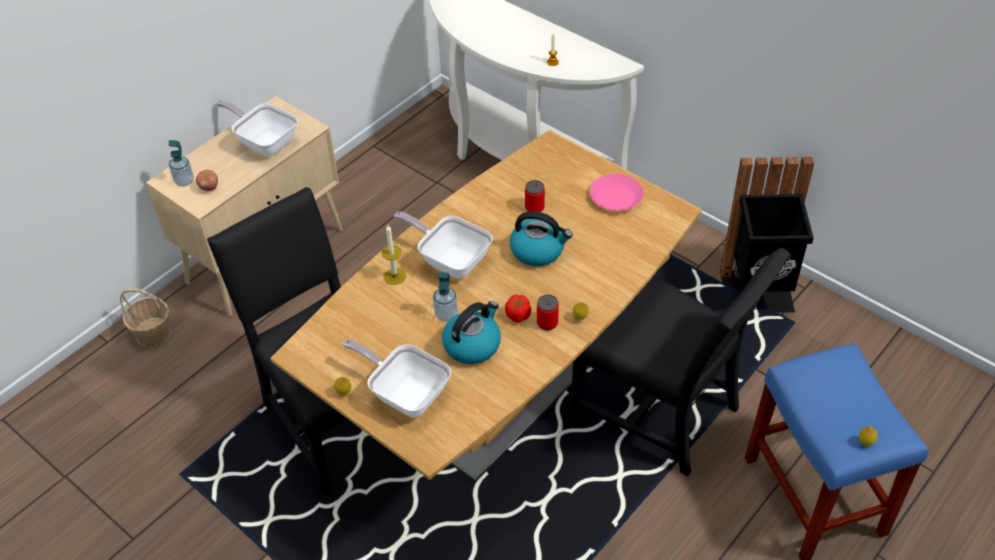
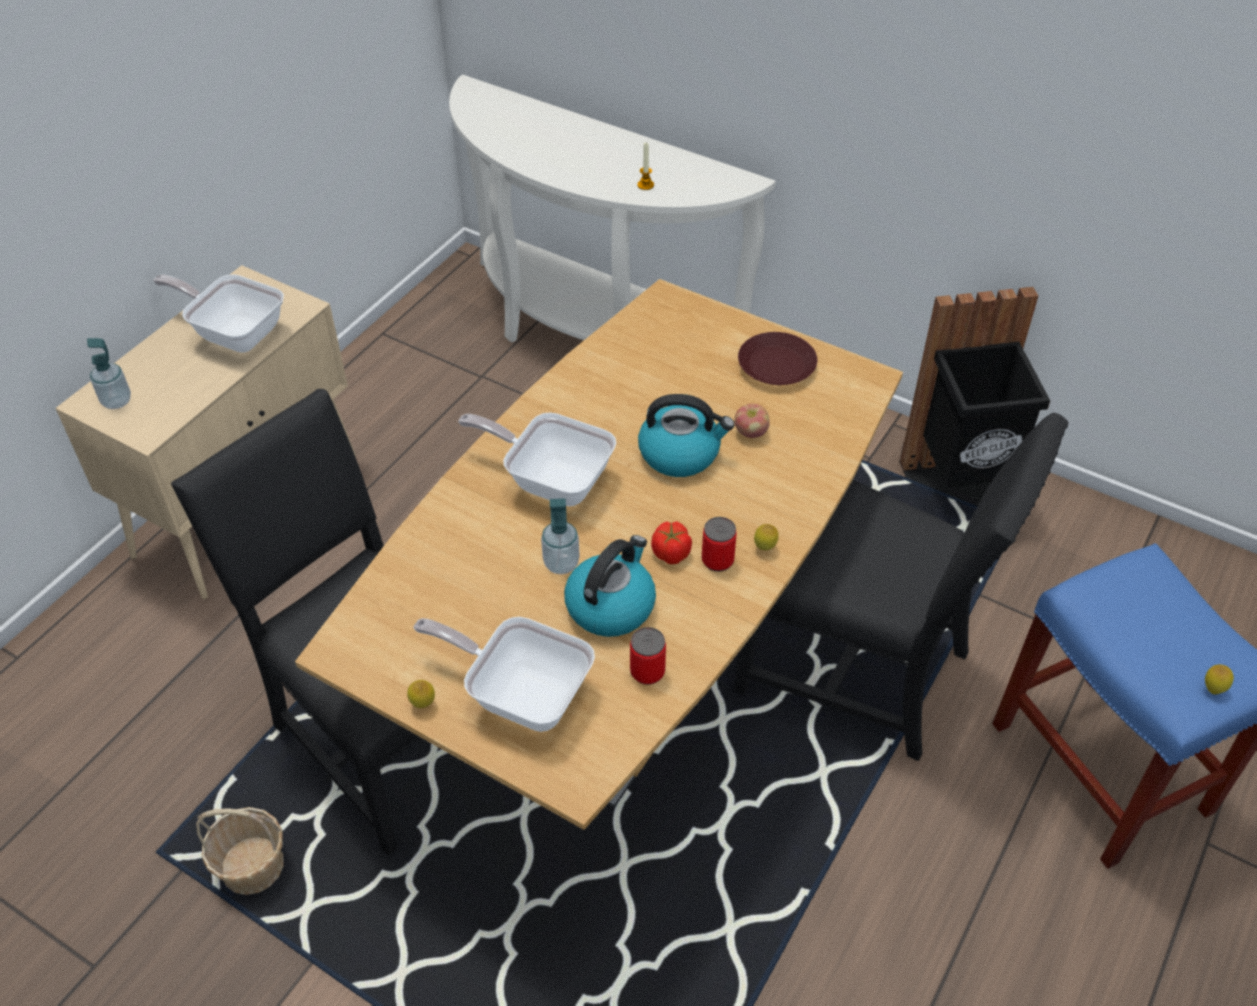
camera: 10 degrees left, 0 degrees up
basket [120,288,172,347] -> basket moved to [196,807,283,895]
apple [196,170,218,191] -> apple moved to [734,403,770,438]
candle [382,225,406,285] -> none
can [525,180,545,212] -> can moved to [630,627,666,685]
pink plate [589,174,643,211] -> brown plate [738,332,817,385]

